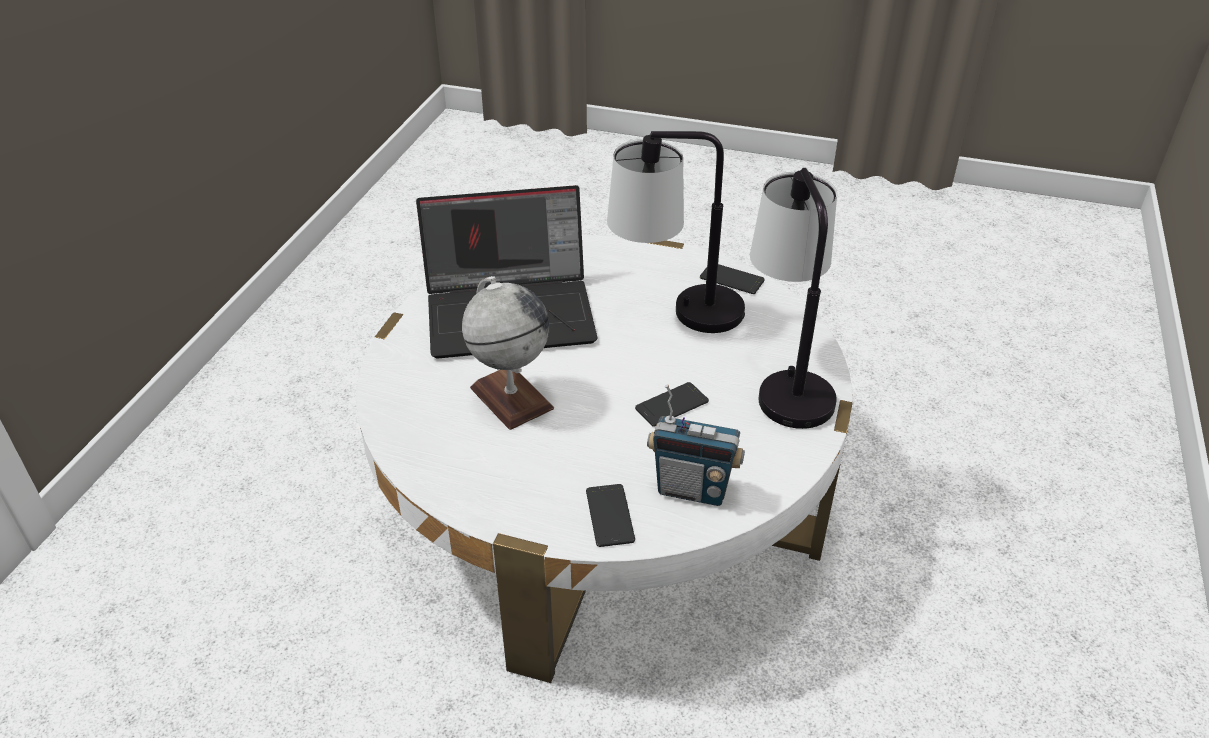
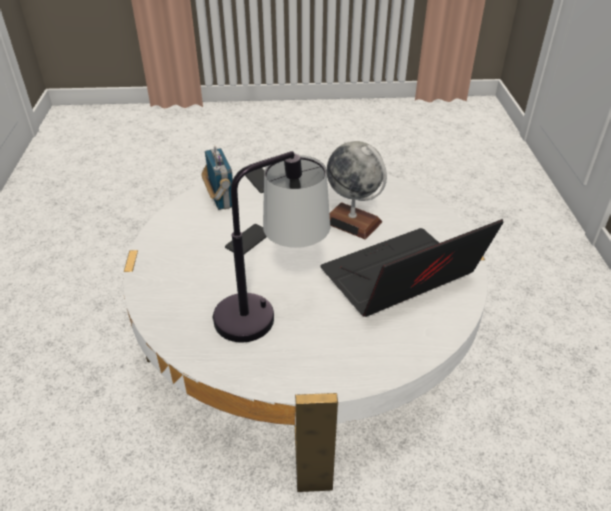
camera: 160 degrees right, 0 degrees up
radio [647,384,745,506] -> radio turned 75 degrees clockwise [202,146,233,210]
phone [700,264,765,294] -> none
table lamp [750,168,837,429] -> none

